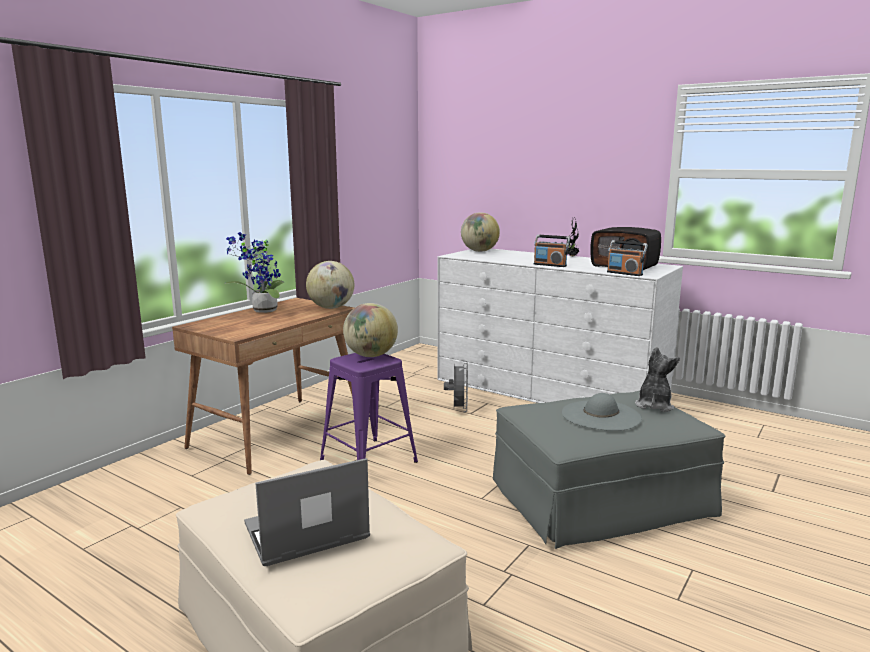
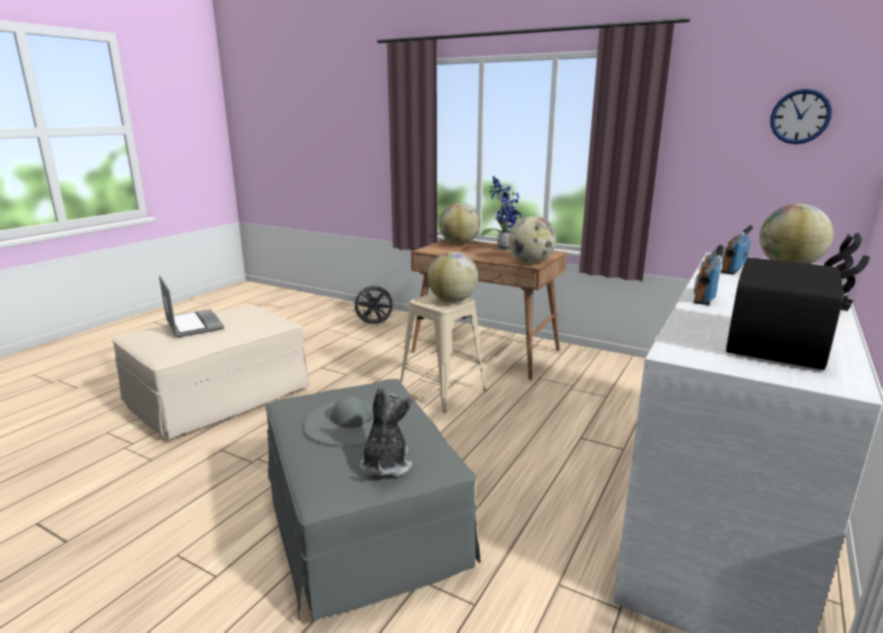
camera: 85 degrees right, 5 degrees up
purple stool [320,353,418,463] -> beige stool [400,293,487,413]
grey fan [444,361,468,412] -> grey fan moved to [352,286,395,327]
radio [607,240,648,276] -> radio moved to [721,225,754,275]
plush toy [635,347,680,412] -> plush toy turned 105 degrees counterclockwise [360,387,412,477]
none -> globe [439,203,480,244]
none -> wall clock [770,89,832,144]

